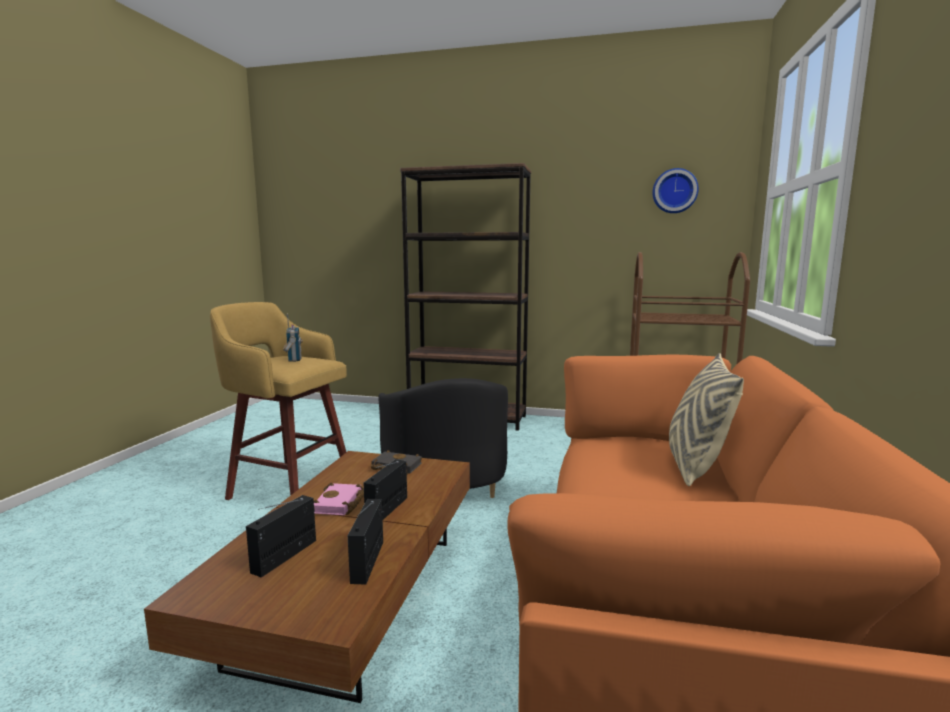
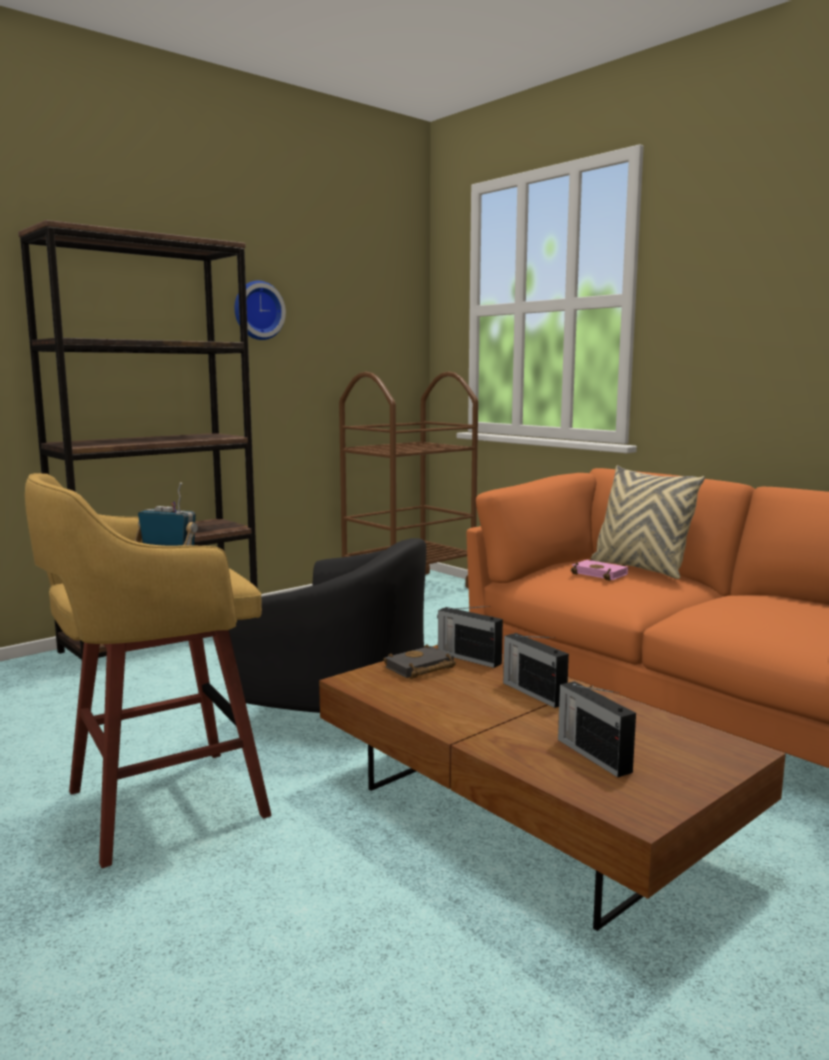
camera: 55 degrees left, 0 degrees up
pink book [314,483,364,515] -> pink book moved to [571,558,629,581]
radio [348,499,383,584] -> radio moved to [437,606,503,668]
wall clock [652,168,699,213] -> wall clock moved to [235,281,286,340]

